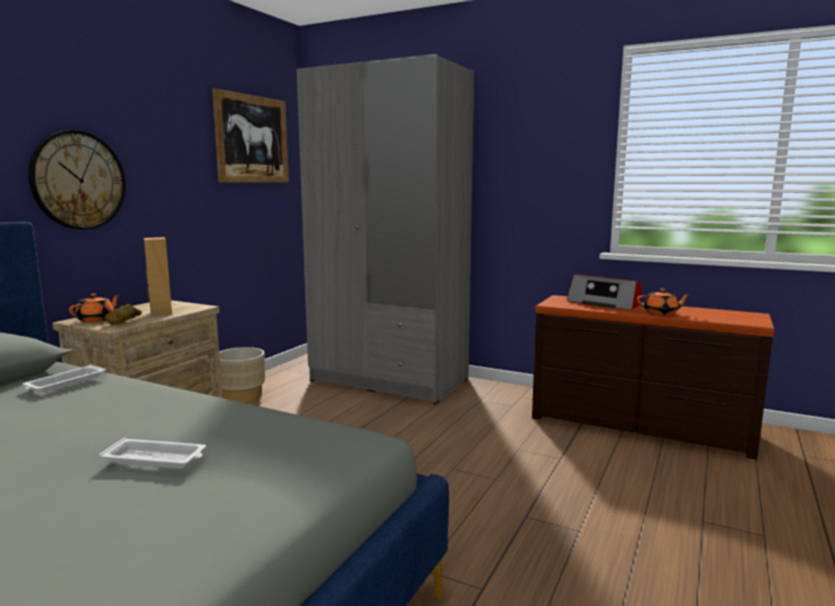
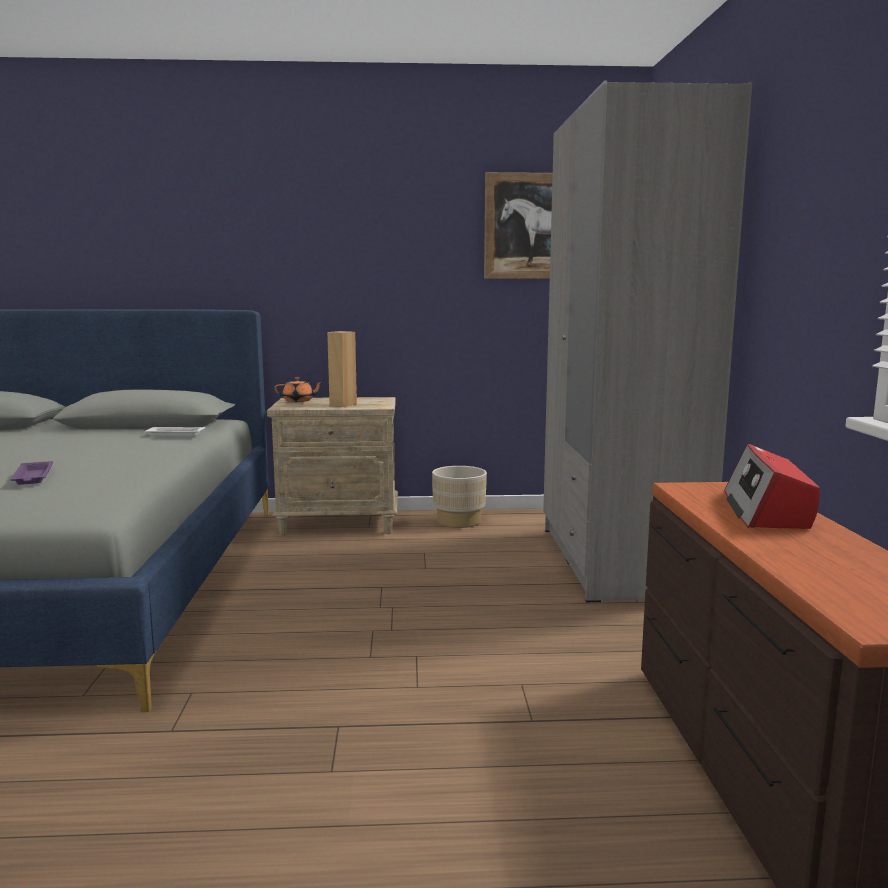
camera: 60 degrees right, 0 degrees up
wall clock [29,130,126,230] -> none
white tray [99,438,206,468] -> purple tray [10,461,53,485]
brown bowl [104,304,142,325] -> none
orange teapot [637,288,691,315] -> none

